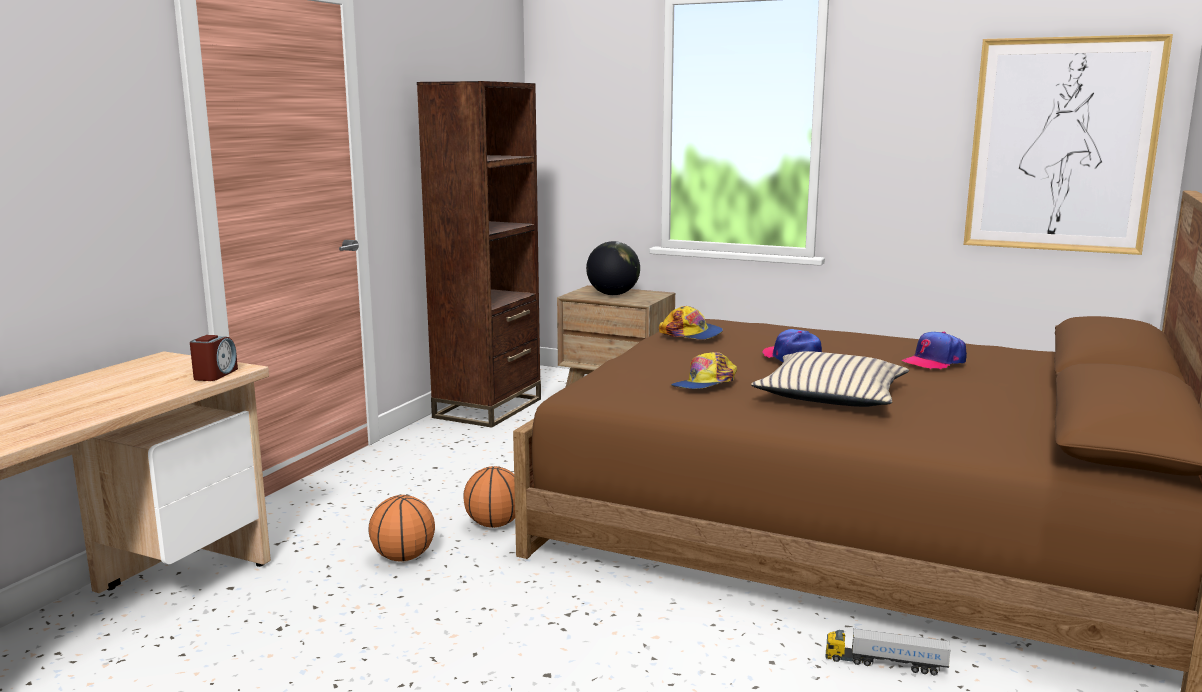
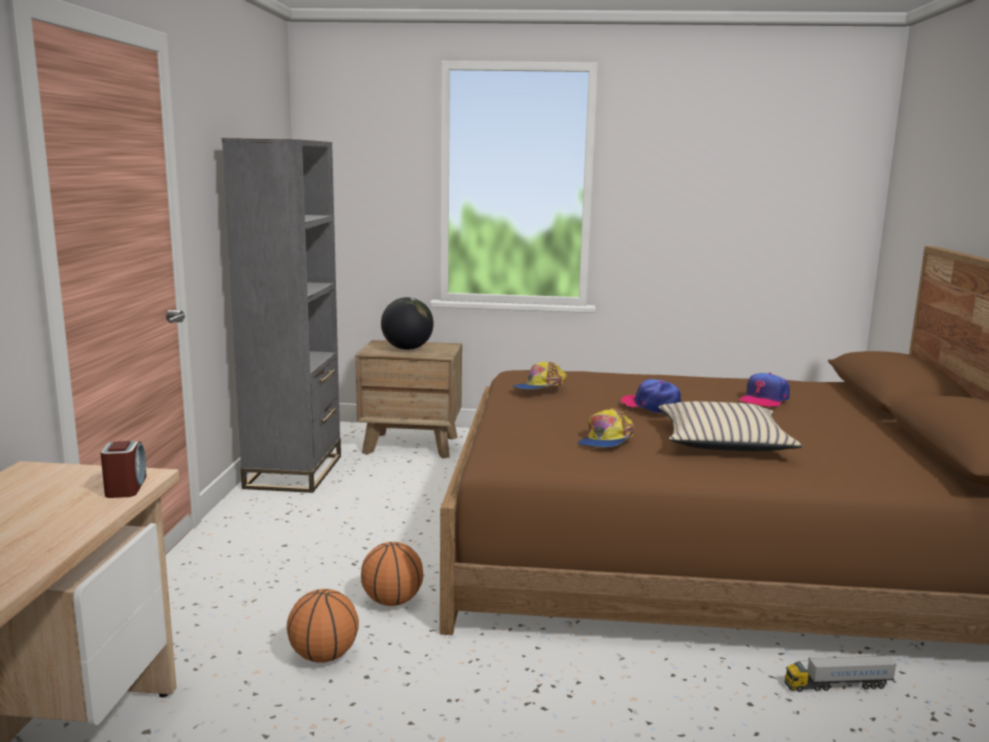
camera: 20 degrees left, 0 degrees up
brown bookcase [417,81,541,428] -> grey bookcase [222,138,341,493]
cap [659,306,723,340] -> cap turned 135 degrees clockwise [512,362,567,389]
picture [964,34,1173,255] -> none

